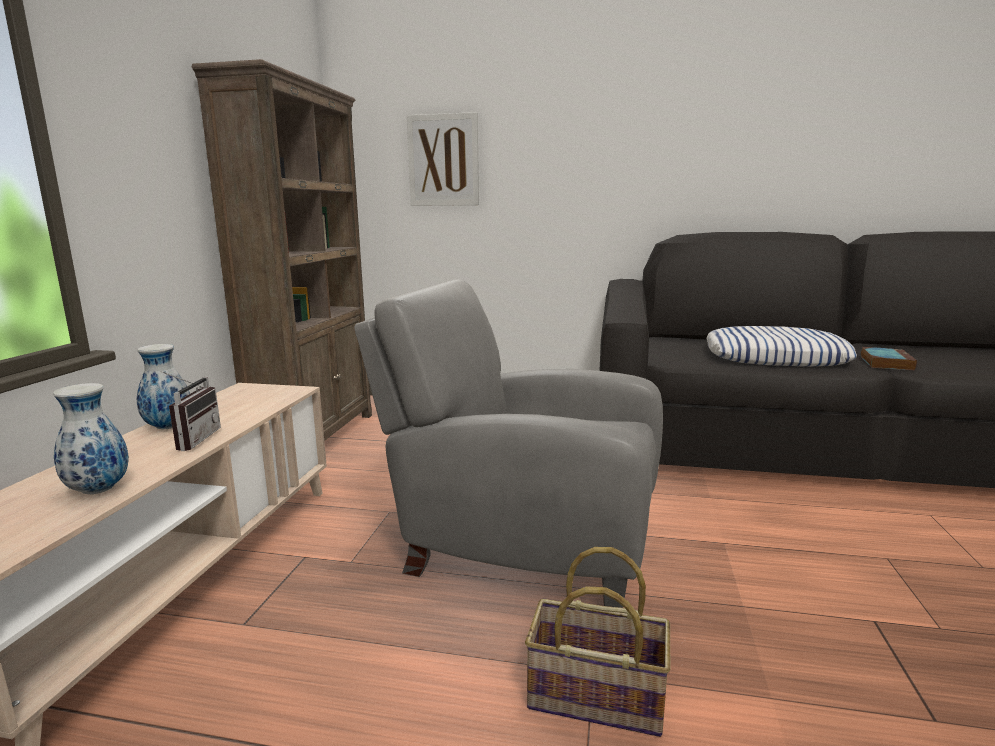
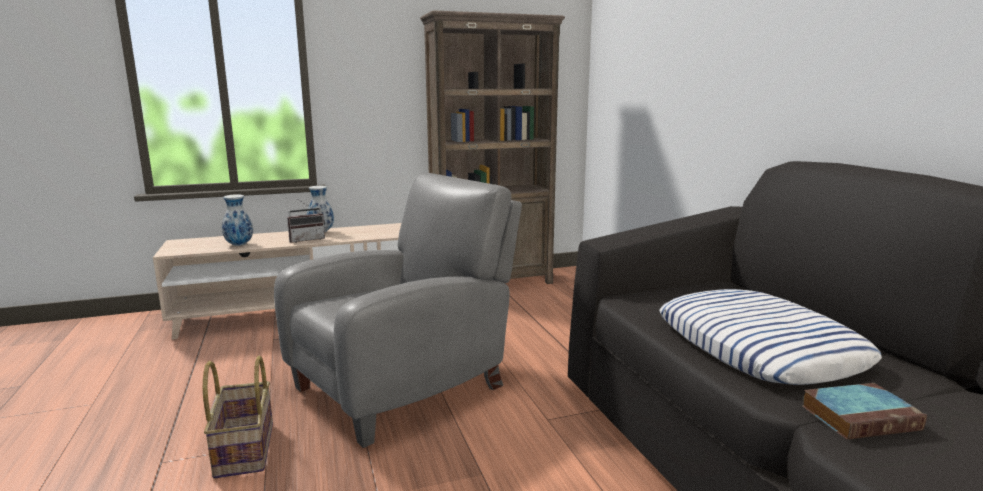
camera: 60 degrees right, 0 degrees up
grey armchair [354,279,663,608] -> grey armchair turned 60 degrees clockwise [274,173,522,448]
picture [407,112,479,206] -> none

